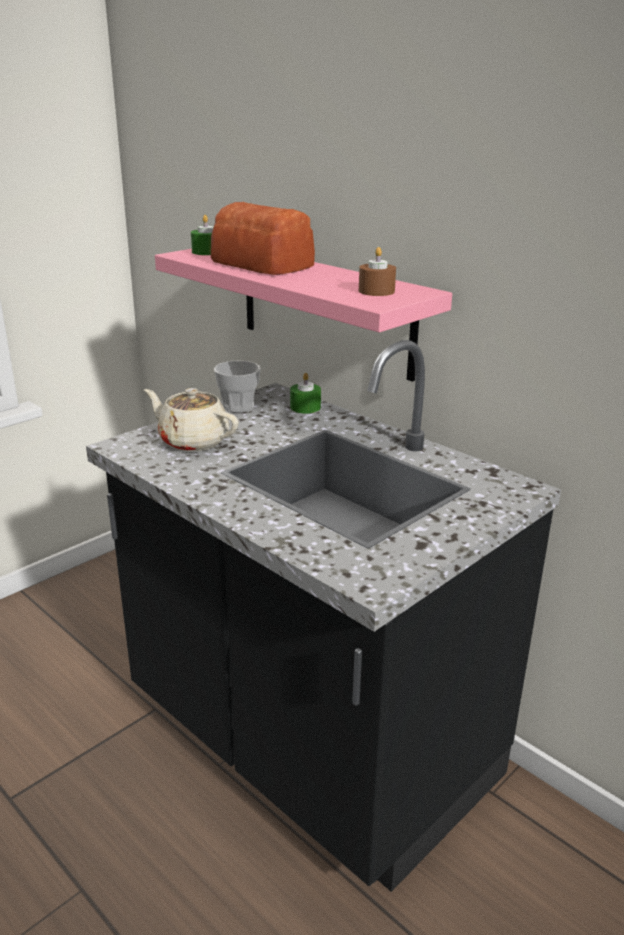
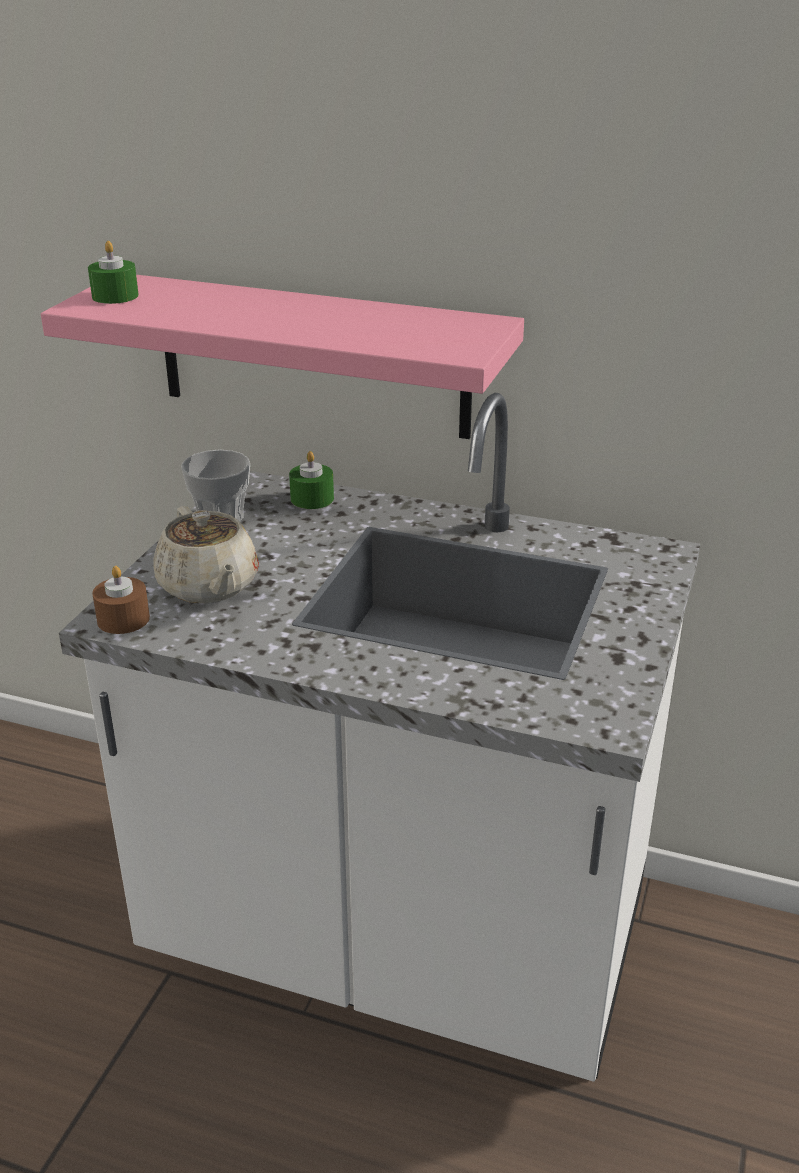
camera: 25 degrees left, 5 degrees up
black counter [86,340,561,892] -> white counter [59,393,700,1081]
beige teapot [144,388,239,451] -> beige teapot turned 120 degrees counterclockwise [153,506,259,604]
bread [211,202,315,275] -> none
brown candle [359,247,396,296] -> brown candle moved to [92,566,150,634]

